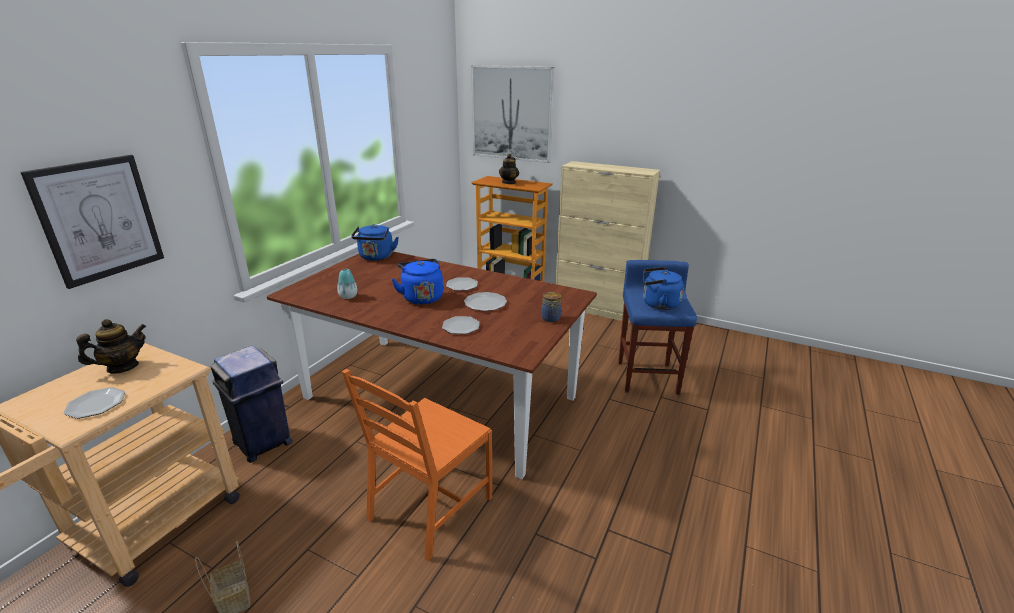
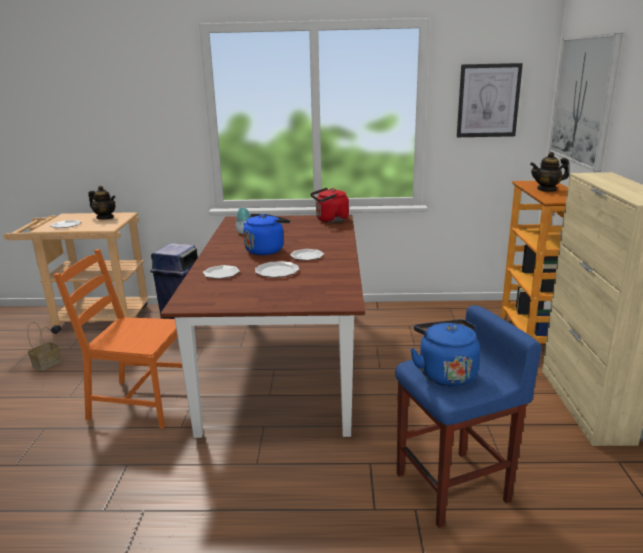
camera: 65 degrees right, 5 degrees down
picture [21,155,164,289] -> picture moved to [457,63,523,137]
blue kettle [351,224,399,261] -> red kettle [310,188,349,223]
jar [541,292,561,322] -> none

